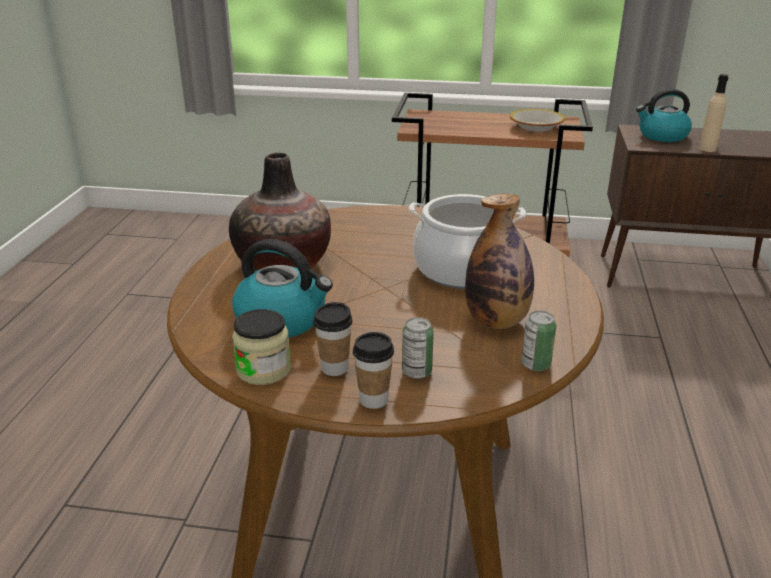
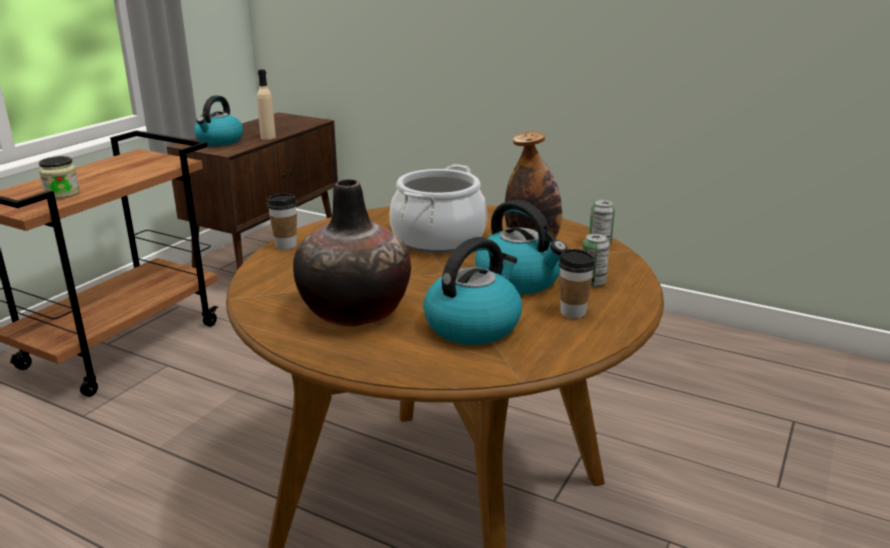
camera: 70 degrees left, 5 degrees down
jar [232,309,291,385] -> jar moved to [39,156,80,199]
cup [353,332,394,409] -> cup moved to [267,193,297,250]
bowl [510,109,565,132] -> none
none -> kettle [475,200,567,294]

